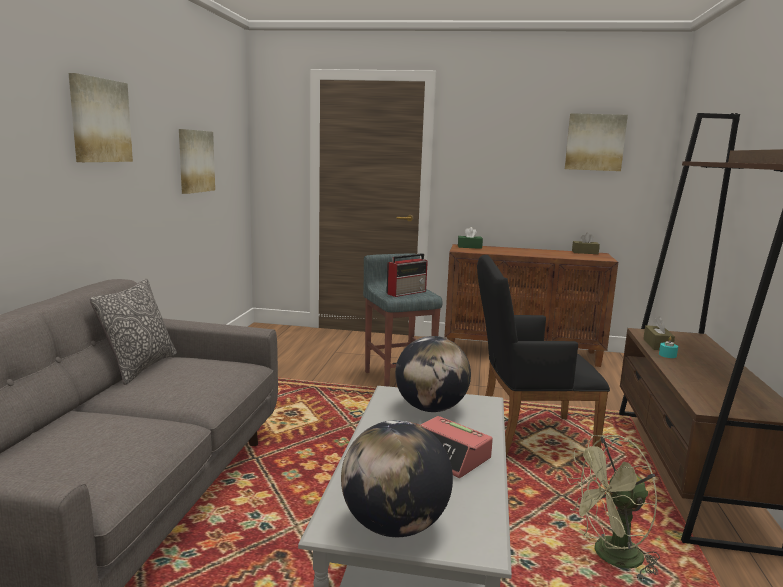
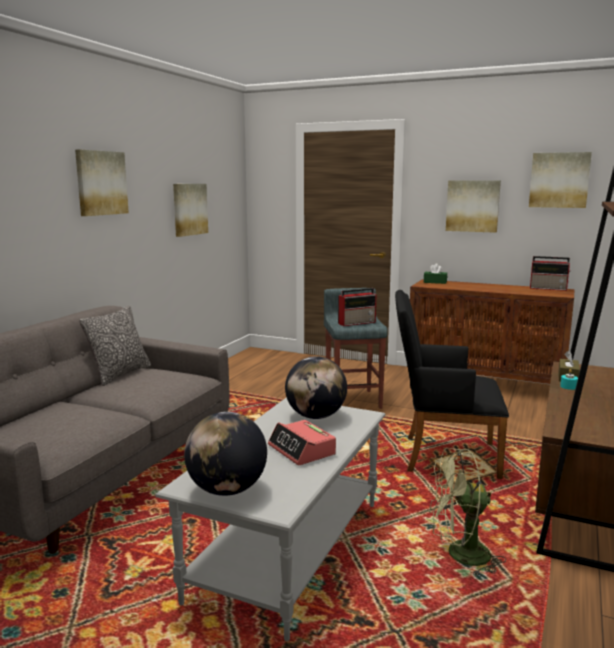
camera: 15 degrees right, 0 degrees up
brown tissue box [572,233,600,254] -> radio [530,256,571,291]
none -> picture [446,180,501,233]

